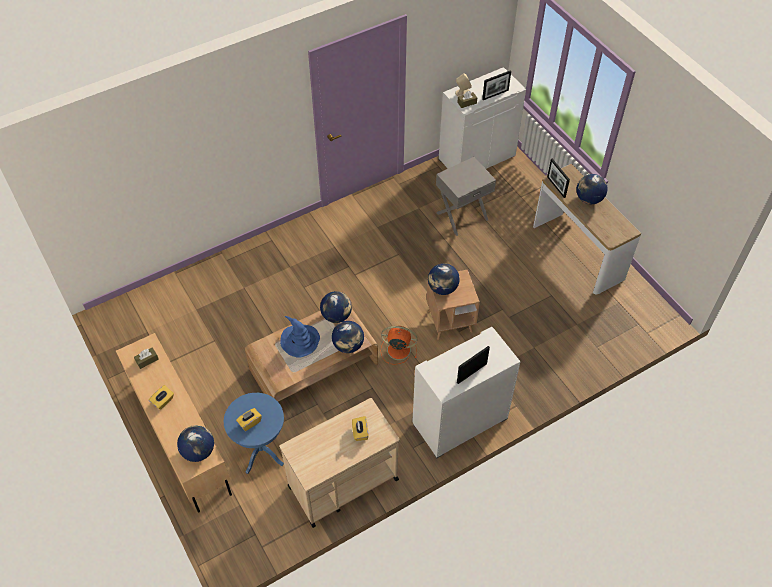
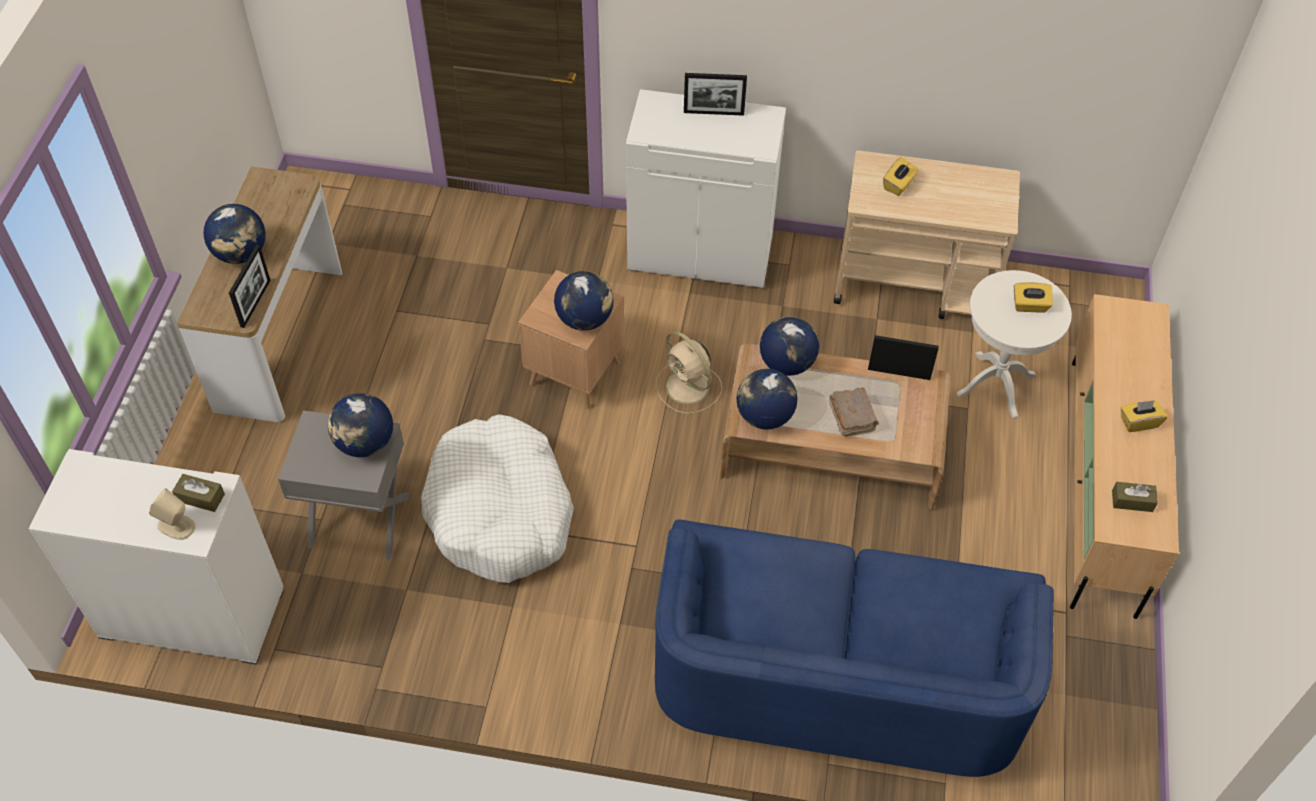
camera: 140 degrees left, 0 degrees up
globe [177,425,214,462] -> globe moved to [328,393,393,457]
blue side table [224,393,284,474] -> white side table [956,270,1072,419]
blue hat [280,316,320,358] -> brown book [828,387,879,437]
orange fan [381,326,417,365] -> beige fan [656,332,722,414]
picture frame [482,70,511,100] -> picture frame moved to [868,335,939,380]
none -> white dog bed [421,414,574,583]
none -> blue sofa [655,519,1054,777]

